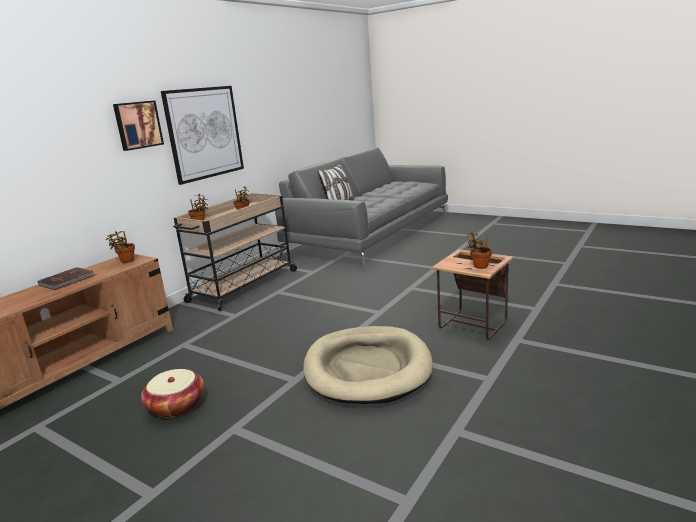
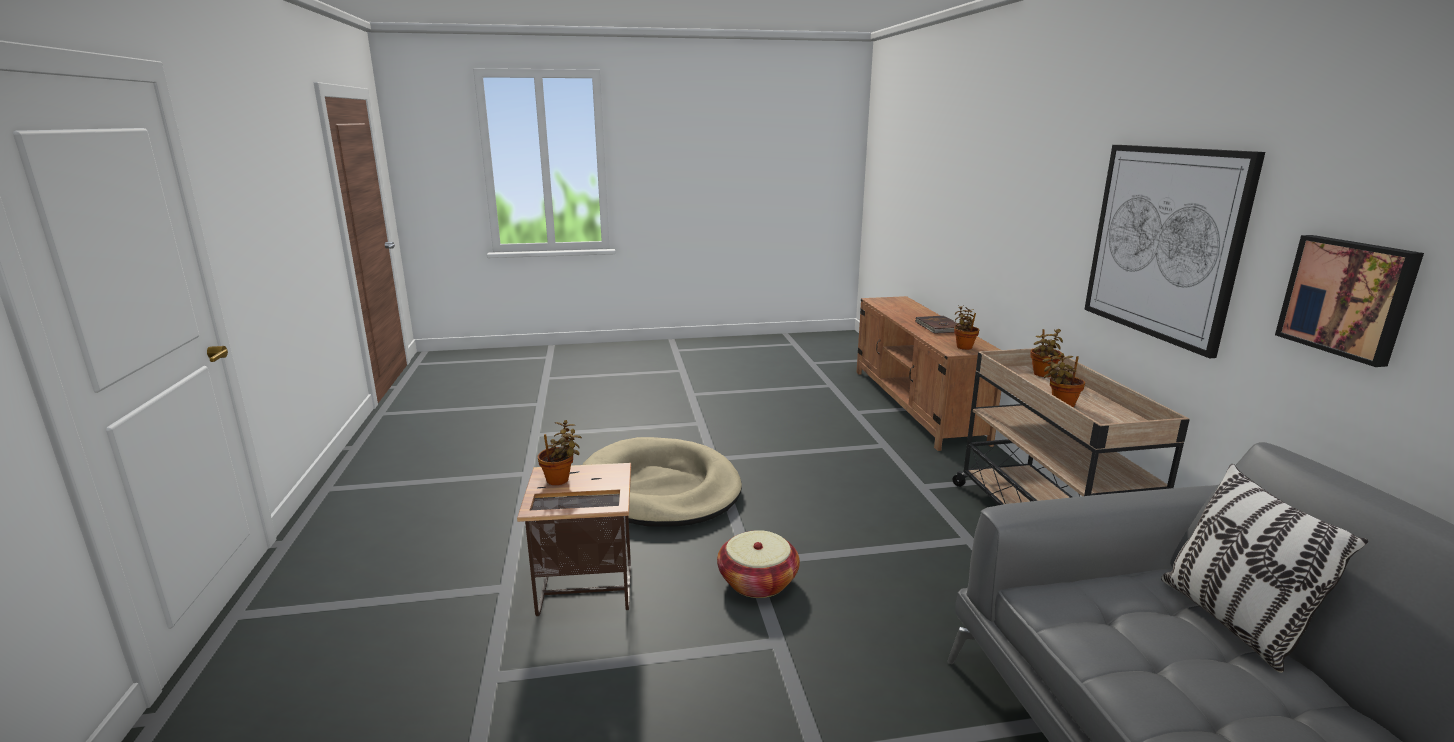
camera: 135 degrees right, 0 degrees up
picture [113,100,164,151] -> picture moved to [1275,235,1424,367]
basket [141,369,204,418] -> basket moved to [717,530,800,598]

